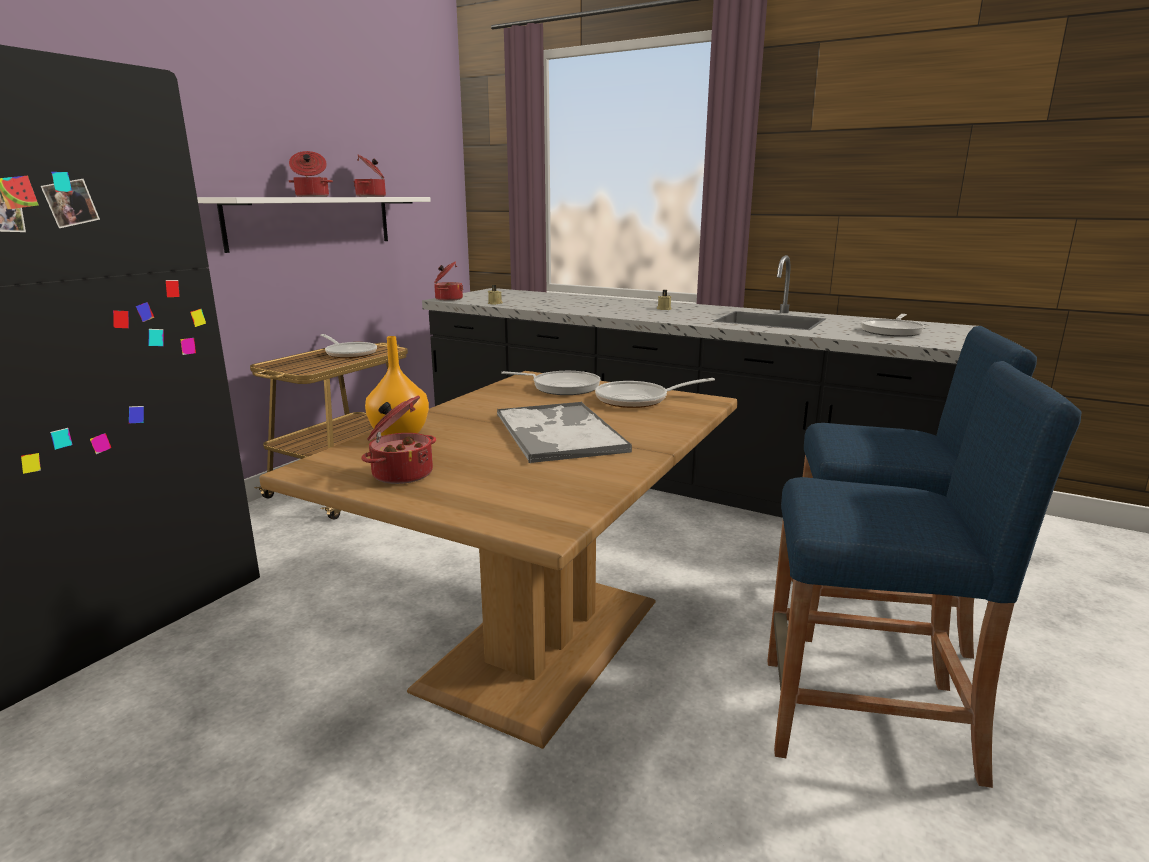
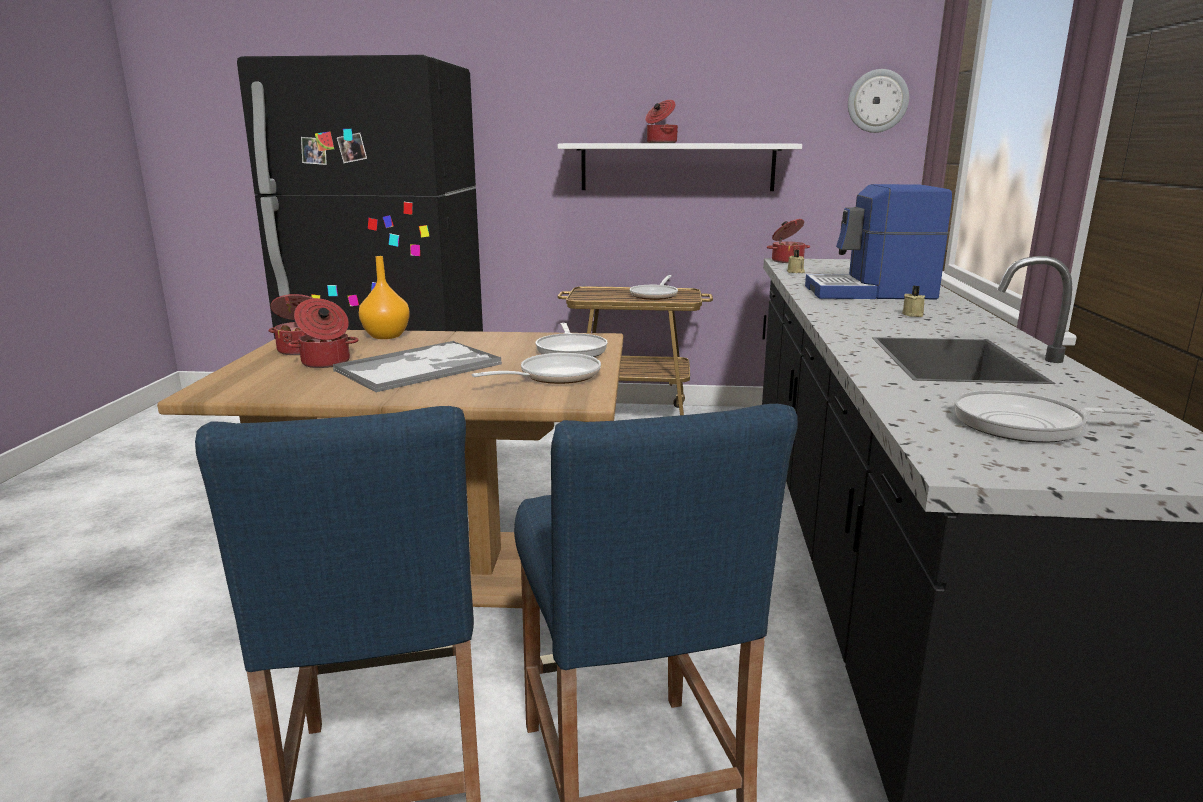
camera: 65 degrees right, 0 degrees up
cooking pot [354,155,386,197] -> cooking pot moved to [288,298,359,368]
frying pan [595,378,715,408] -> frying pan turned 90 degrees clockwise [471,353,601,384]
none -> coffee machine [805,184,952,299]
none -> wall clock [848,69,909,133]

